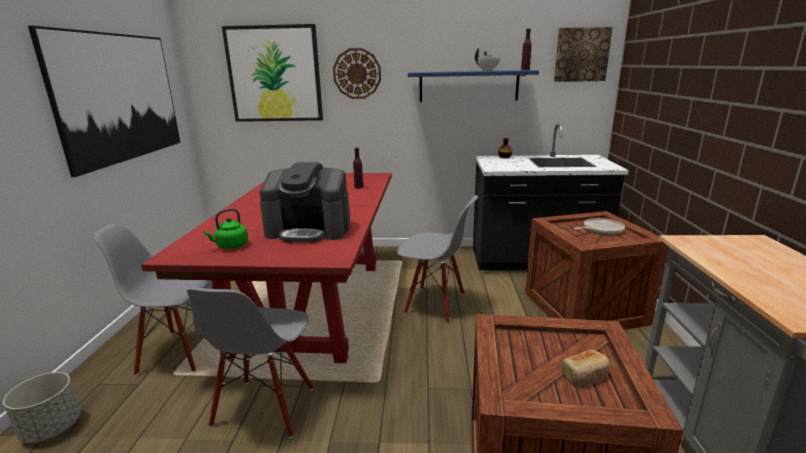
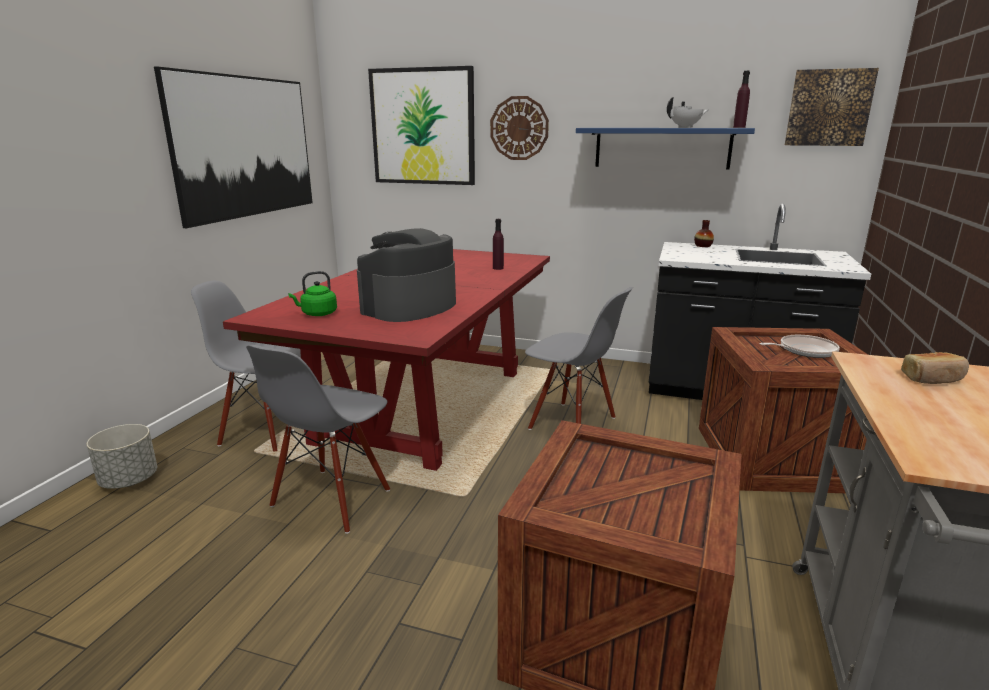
camera: 15 degrees right, 0 degrees up
coffee machine [260,162,350,242] -> coffee machine turned 105 degrees clockwise [357,228,456,322]
bread [561,350,610,386] -> bread moved to [901,352,969,384]

